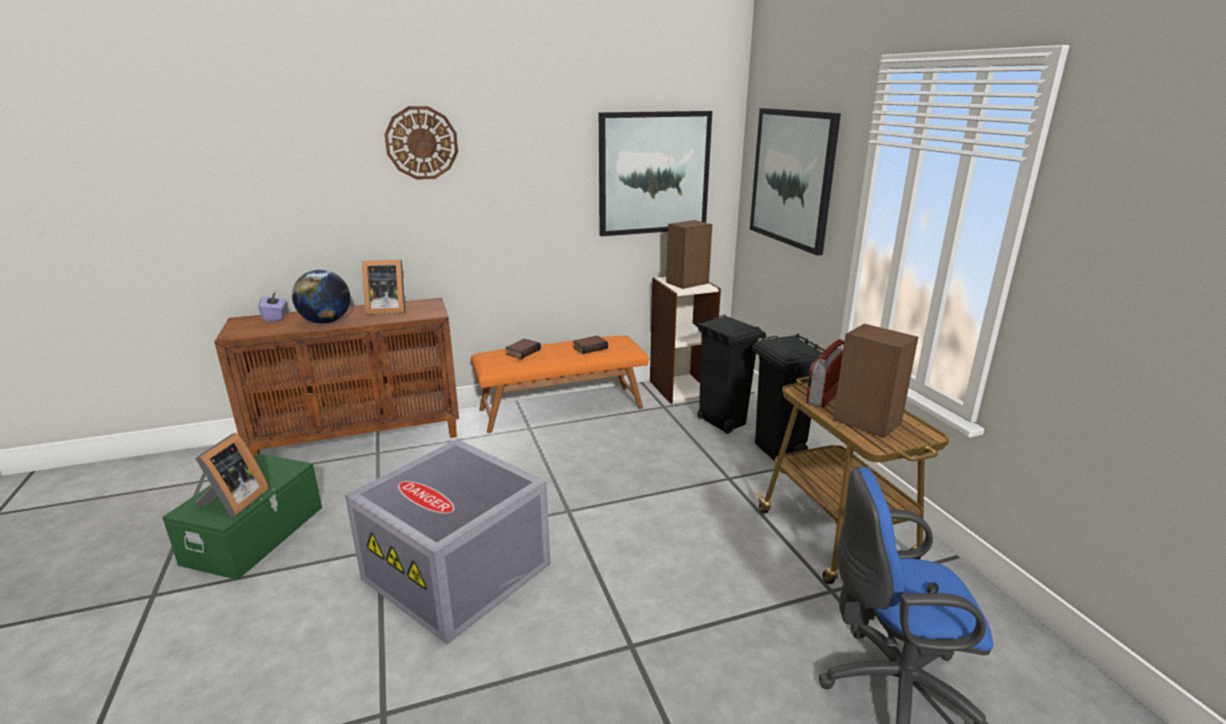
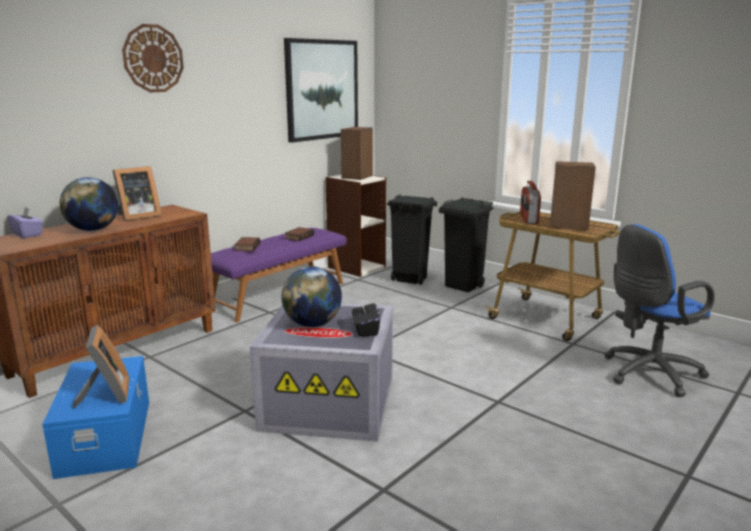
camera: 30 degrees left, 5 degrees down
green storage box [162,454,322,580] -> blue storage box [42,356,149,479]
orange bench [471,335,649,433] -> purple bench [211,228,347,323]
picture [750,108,841,256] -> none
none -> globe [282,267,342,327]
none -> black tissue box [352,300,380,336]

